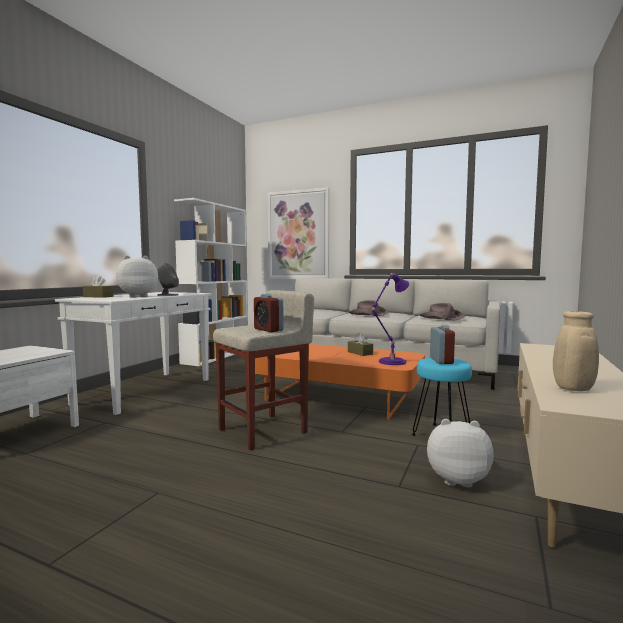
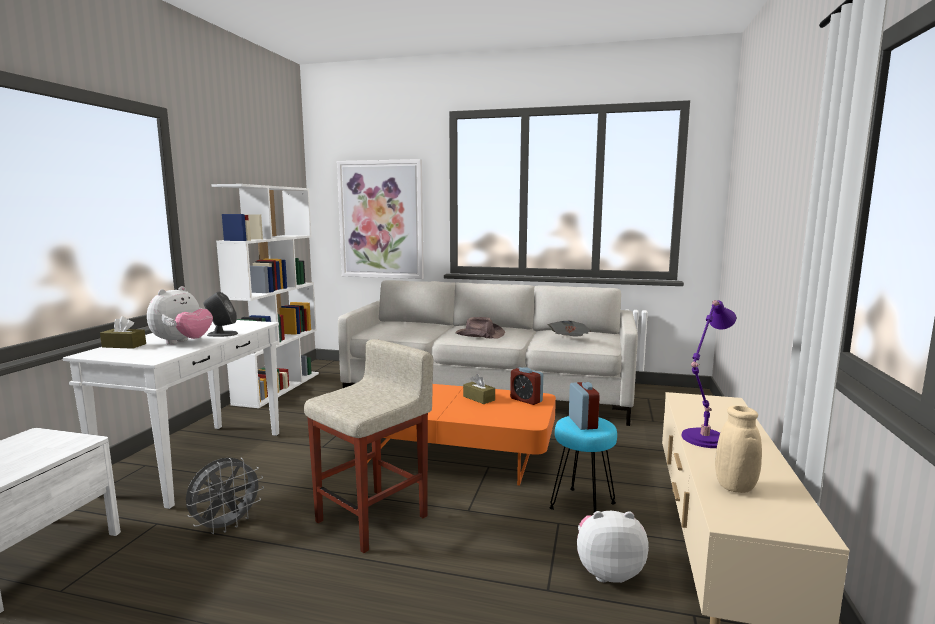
camera: 10 degrees left, 5 degrees up
plush toy [116,255,158,298] -> plush toy turned 150 degrees clockwise [147,286,213,345]
alarm clock [254,294,284,332] -> alarm clock moved to [510,367,543,405]
purple table lamp [371,273,409,365] -> purple table lamp moved to [682,300,736,448]
brown hat [420,303,465,320] -> newspaper [547,321,591,336]
none -> grey fan [186,458,264,534]

